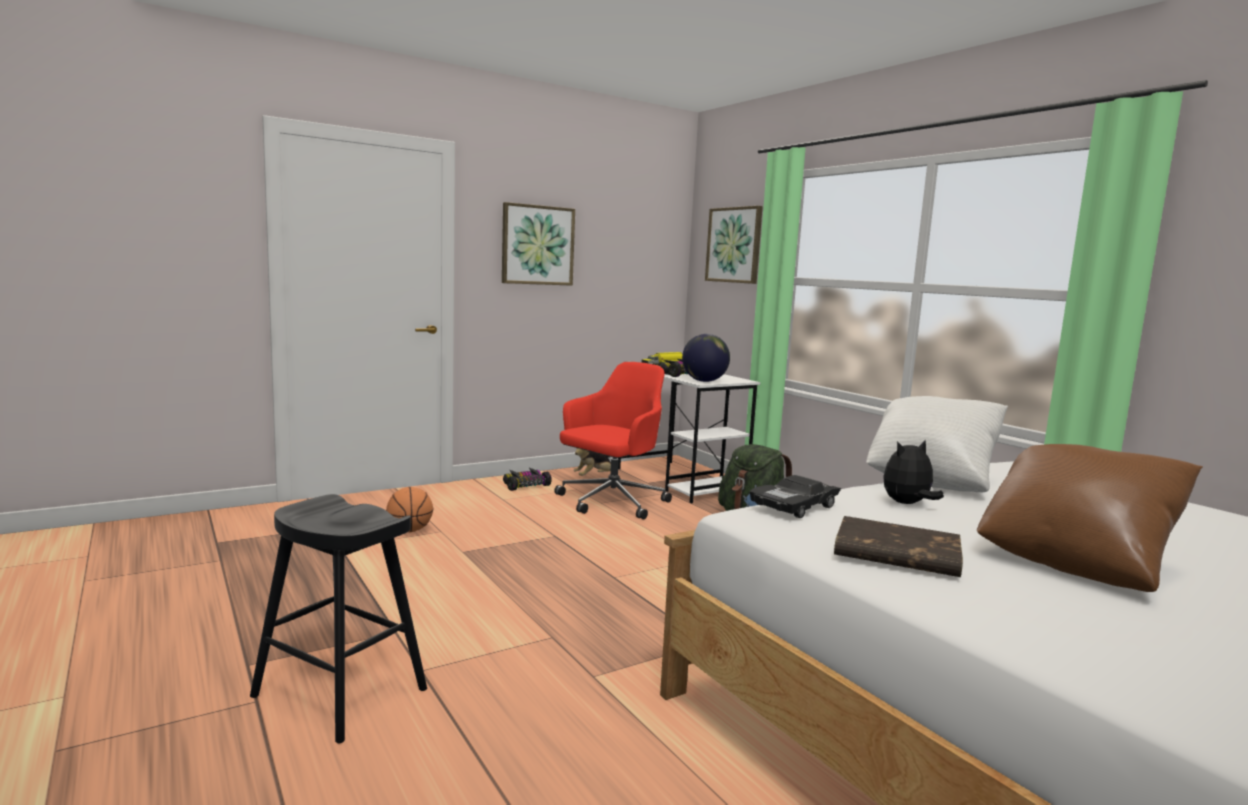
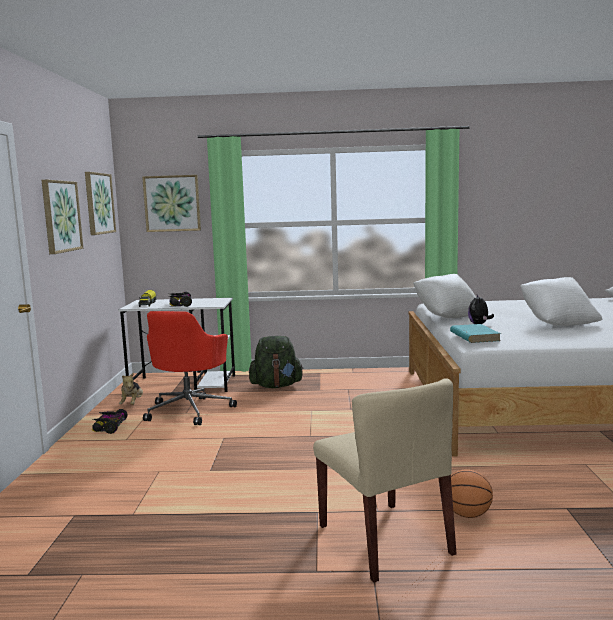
camera: 55 degrees left, 0 degrees up
black stool [250,494,427,744] -> beige chair [313,378,457,583]
basketball [386,487,433,532] -> basketball moved to [451,469,493,518]
red office chair [554,362,672,520] -> red office chair turned 150 degrees counterclockwise [143,311,237,425]
globe [682,334,730,382] -> none
black toy car [749,475,841,518] -> turquoise book [450,324,501,343]
brown book [834,516,963,577] -> none
brown pillow [977,444,1203,592] -> white pillow [520,277,602,326]
none -> picture [85,172,116,235]

